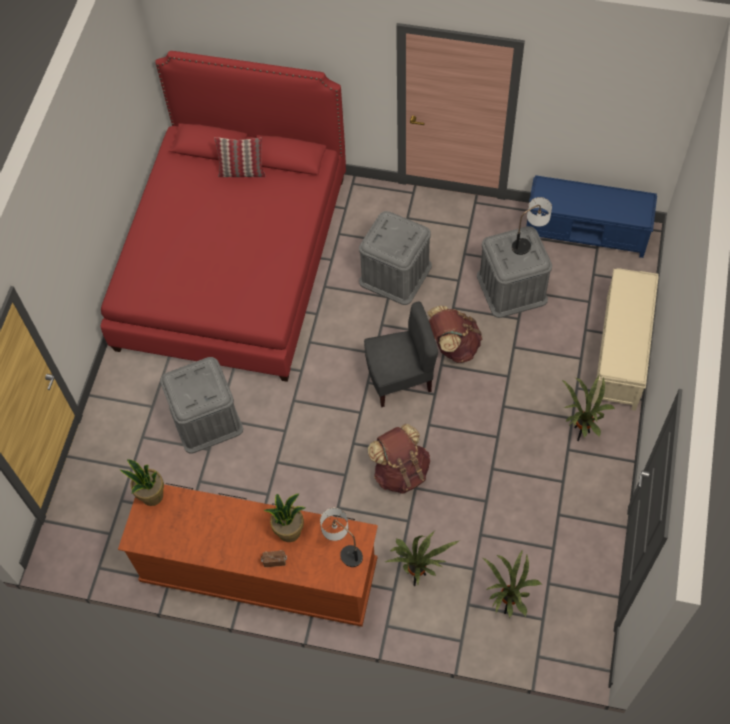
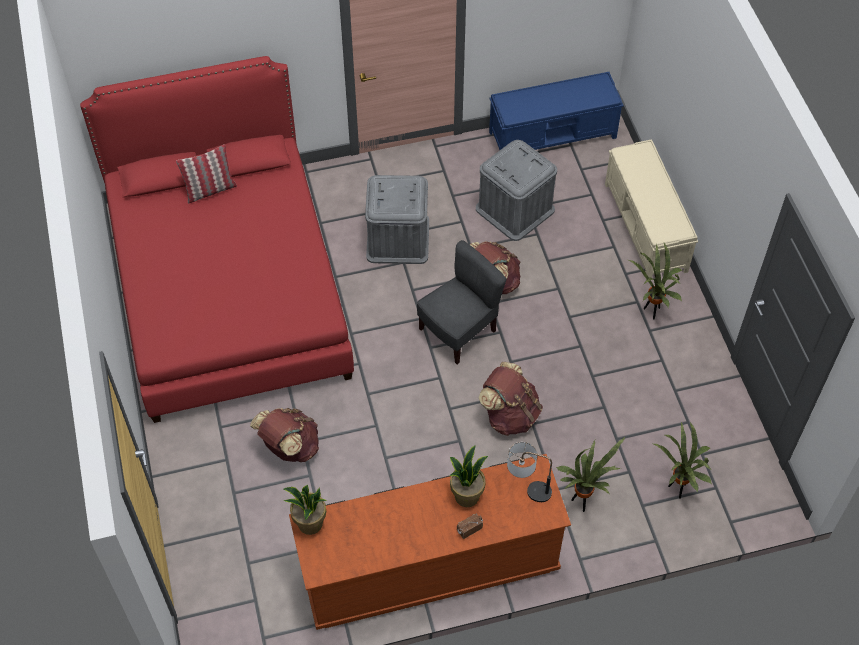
camera: 30 degrees left, 5 degrees down
grey storage box [160,357,243,454] -> brown backpack [250,408,319,462]
table lamp [512,197,552,255] -> none

